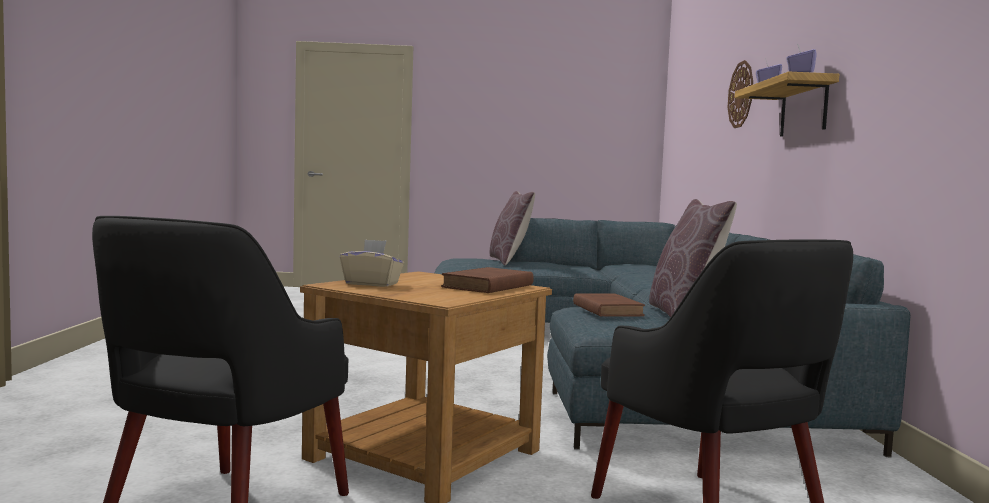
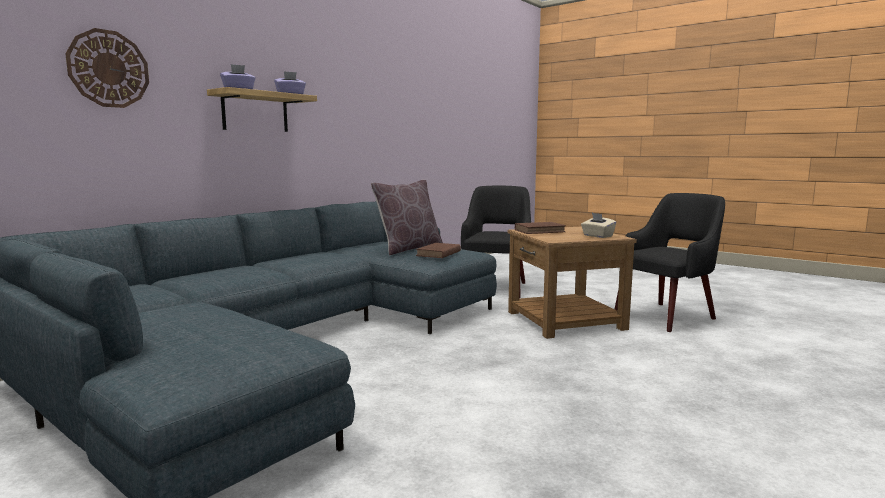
camera: 140 degrees left, 5 degrees up
brown pillow [490,191,535,266] -> none

